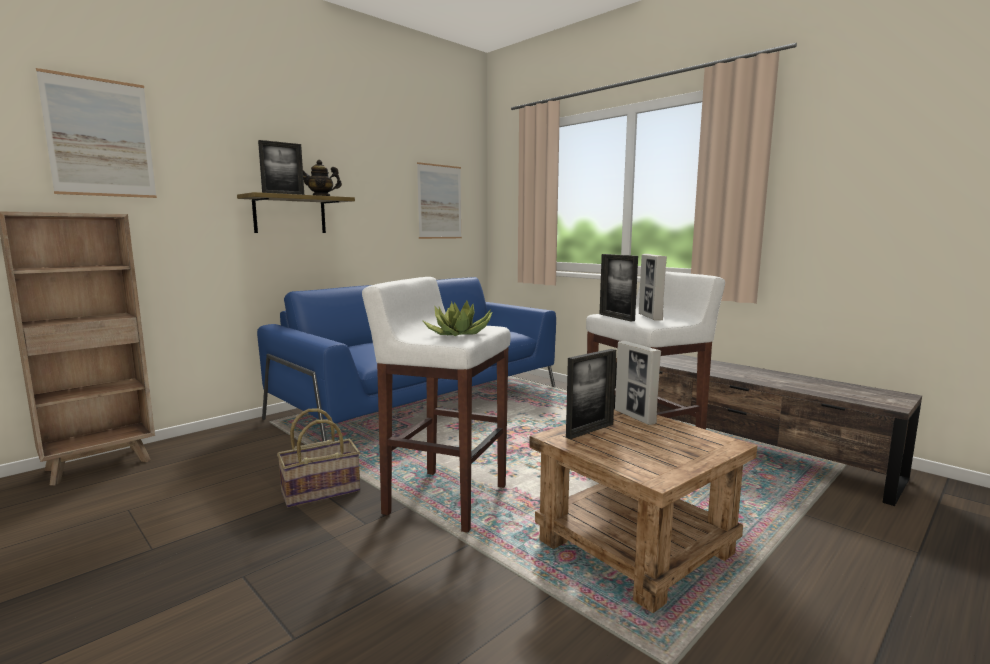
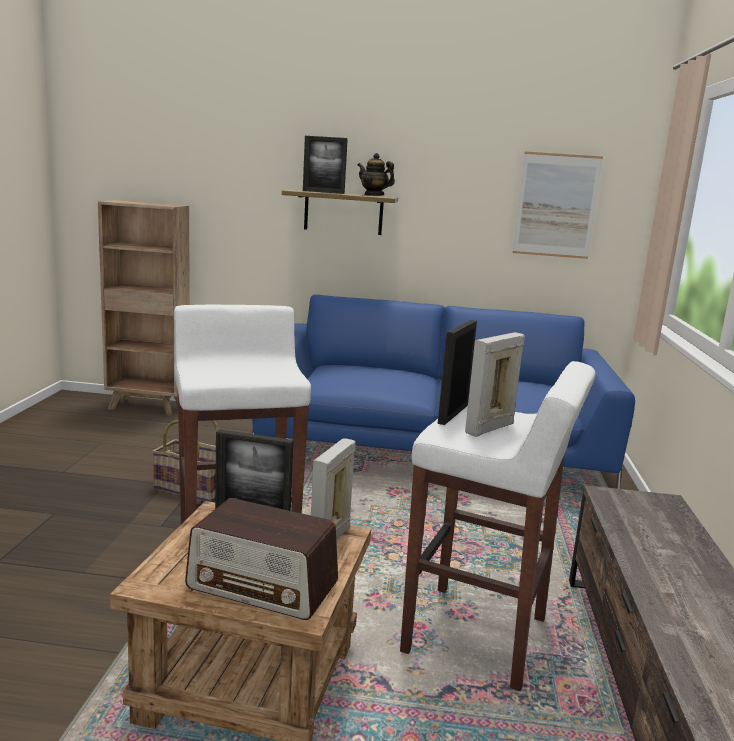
camera: 50 degrees right, 5 degrees up
picture [36,68,157,198] -> none
potted plant [422,301,492,336] -> none
none -> radio [185,498,338,620]

